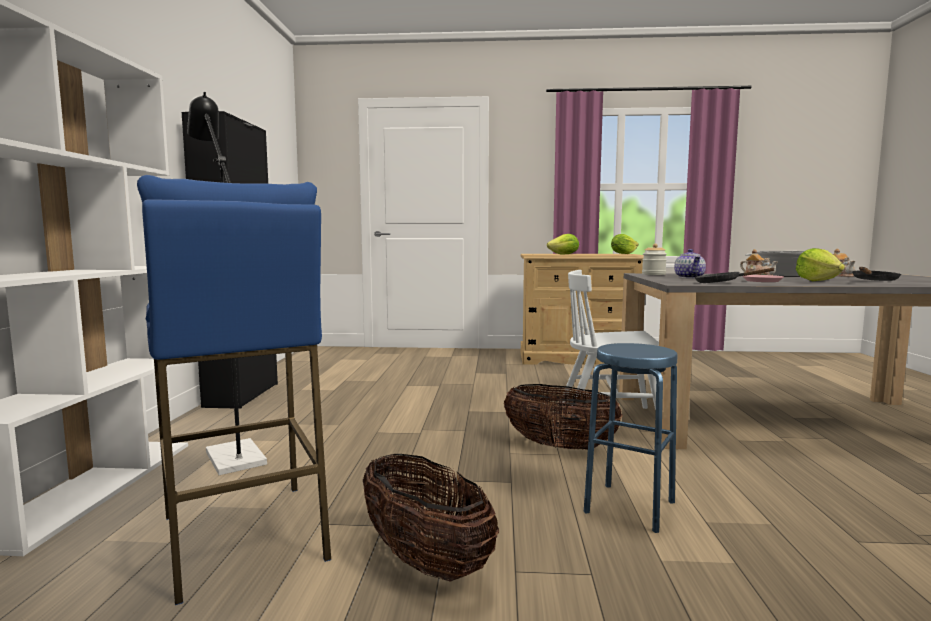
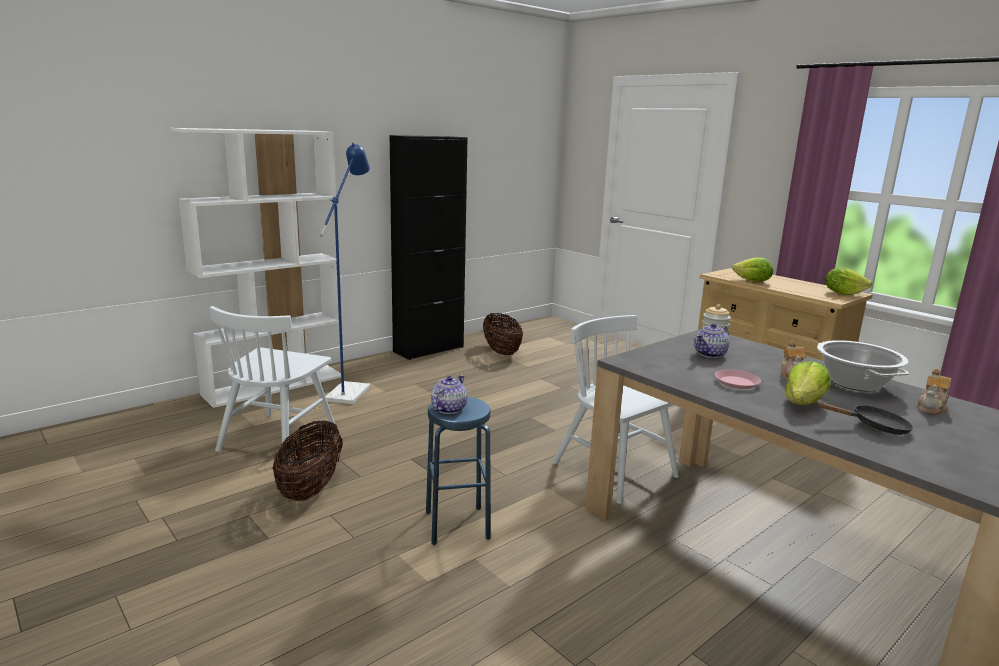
camera: 45 degrees right, 10 degrees up
blue stool [137,175,331,605] -> white chair [209,306,335,452]
black floor lamp [187,92,267,475] -> blue floor lamp [319,143,370,404]
basket [504,384,623,450] -> basket moved to [483,313,523,355]
black frying pan [695,268,776,283] -> none
none -> teapot [431,375,467,414]

